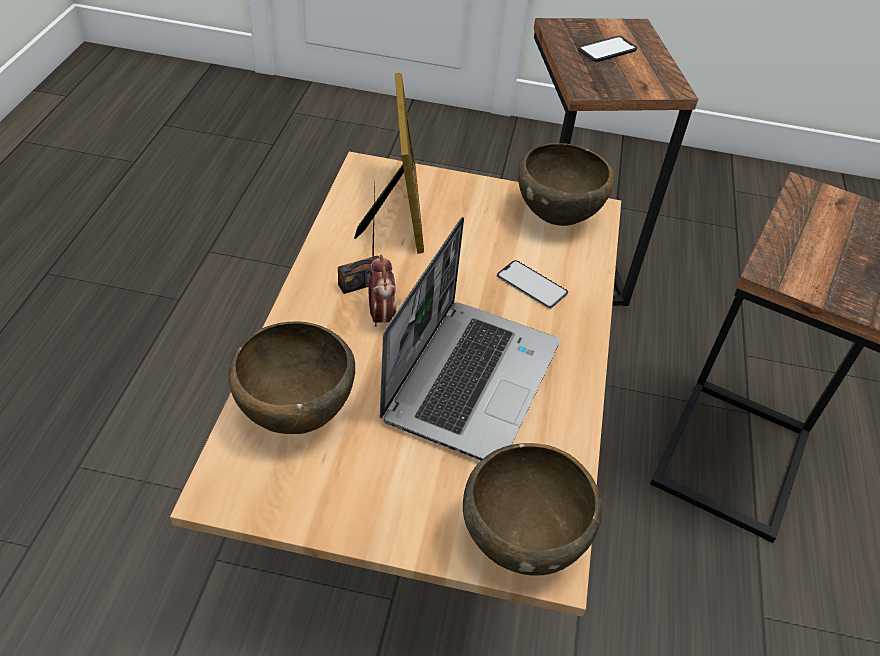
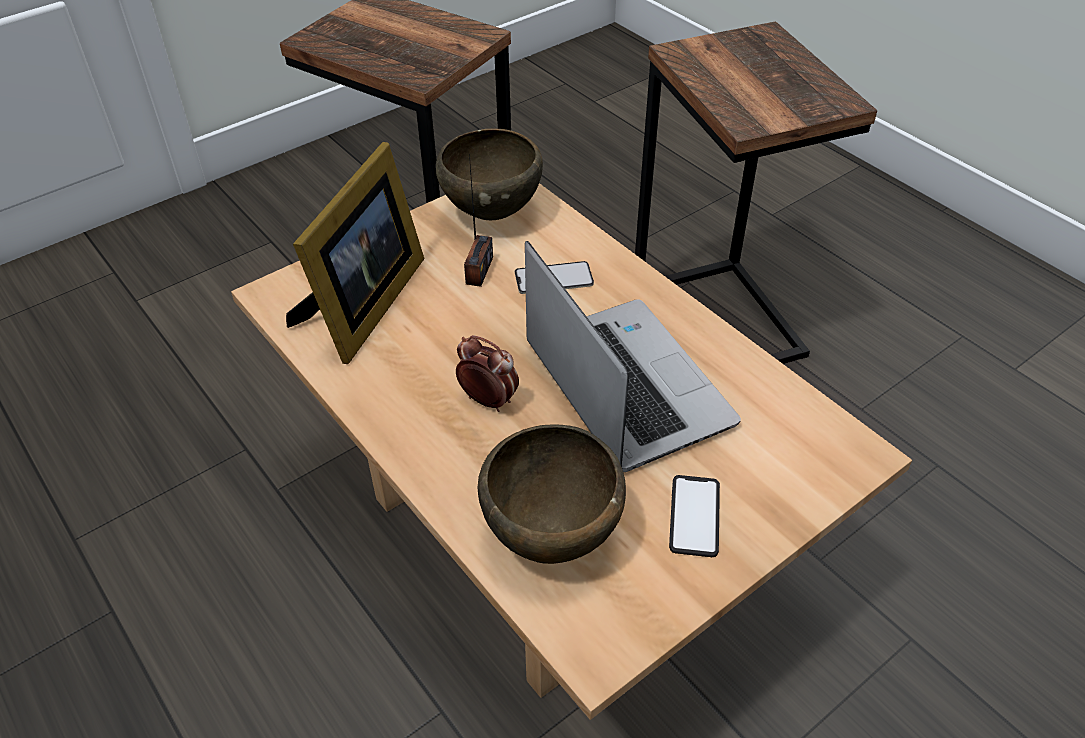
camera: 45 degrees left, 0 degrees up
radio [338,182,379,294] -> radio moved to [464,154,493,287]
picture frame [354,73,424,254] -> picture frame turned 75 degrees clockwise [286,142,425,364]
brown bowl [463,443,602,576] -> none
phone [578,36,637,62] -> phone moved to [669,475,720,557]

